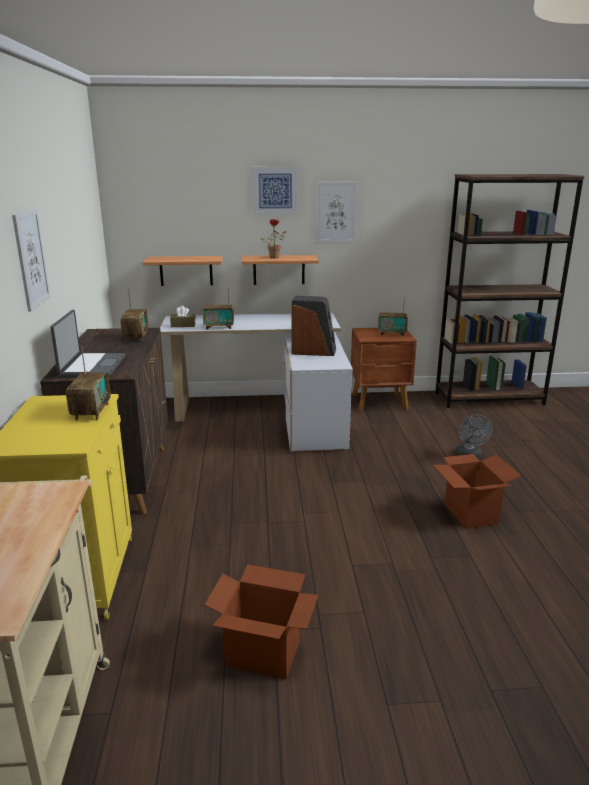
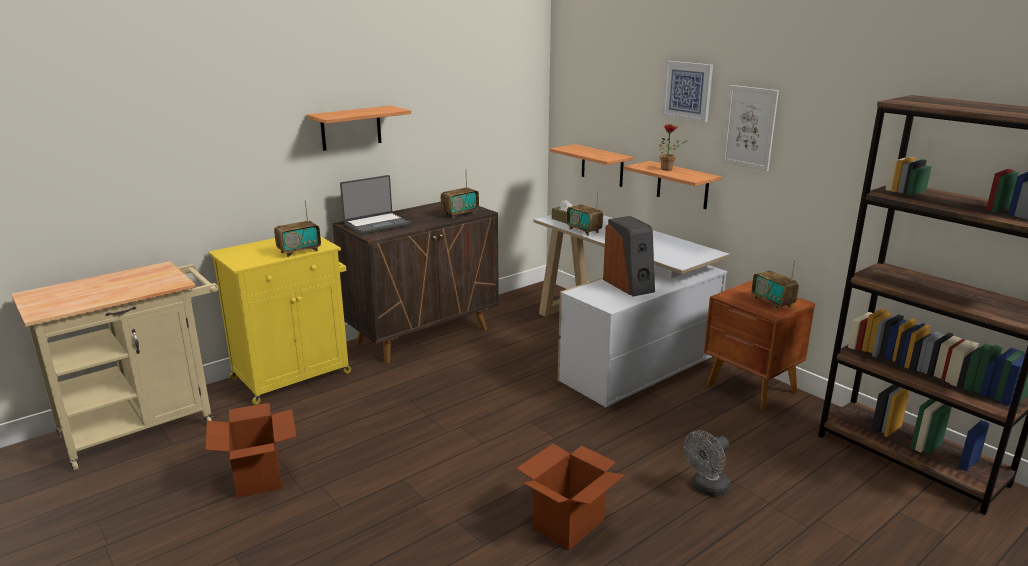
camera: 55 degrees right, 0 degrees up
picture [12,209,50,311] -> shelf [306,106,411,151]

